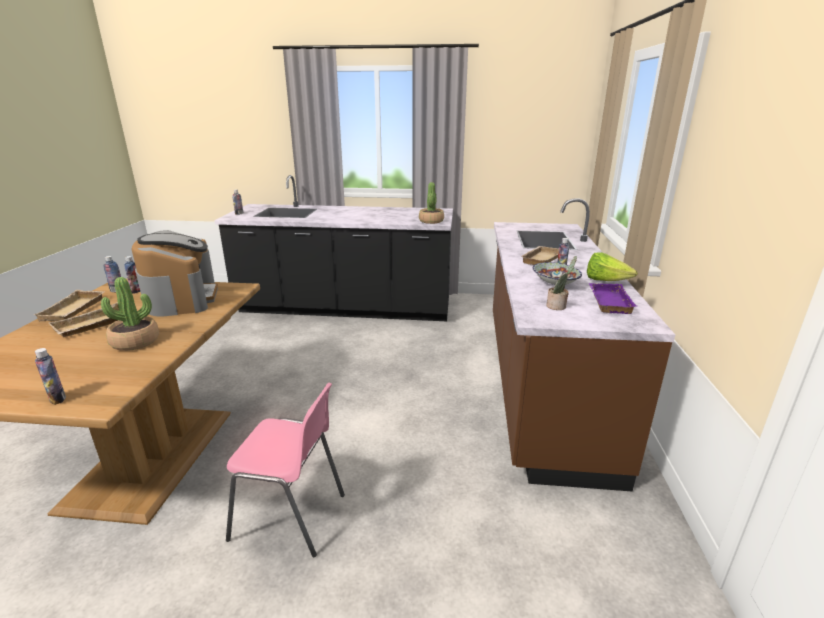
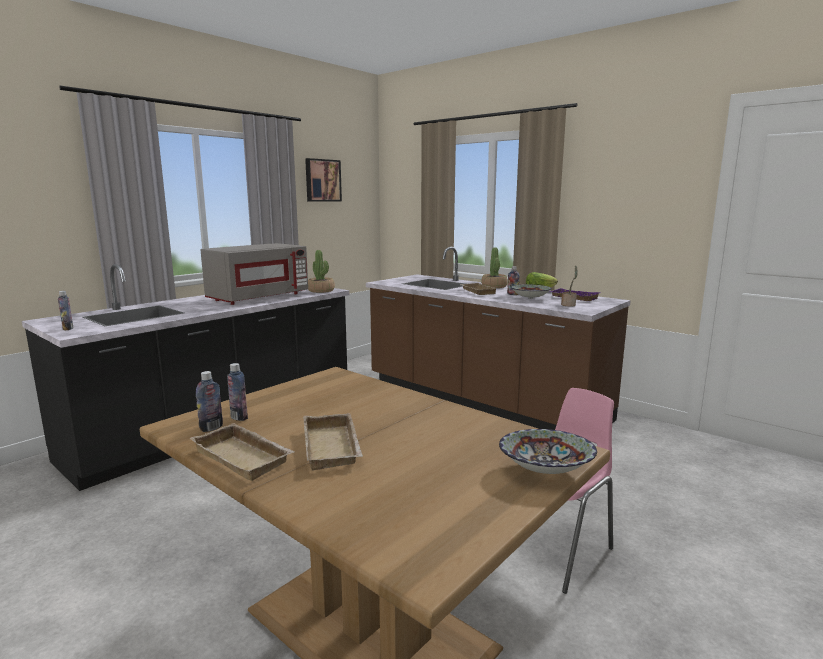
camera: 55 degrees left, 10 degrees down
bottle [35,348,66,405] -> bowl [499,429,597,474]
potted plant [101,277,159,351] -> potted plant moved to [481,247,508,288]
coffee machine [132,230,218,317] -> none
none -> grey microwave [201,243,308,305]
none -> picture [305,158,342,202]

